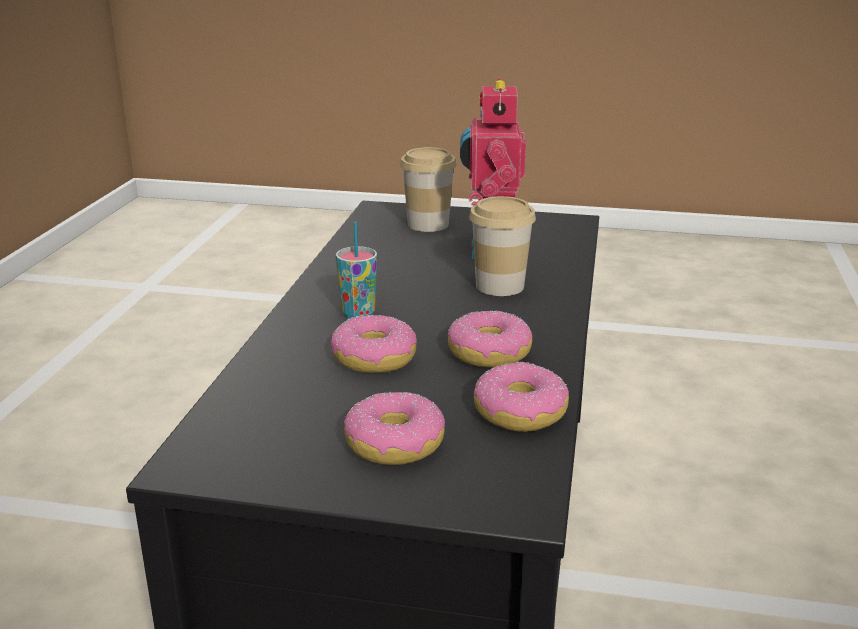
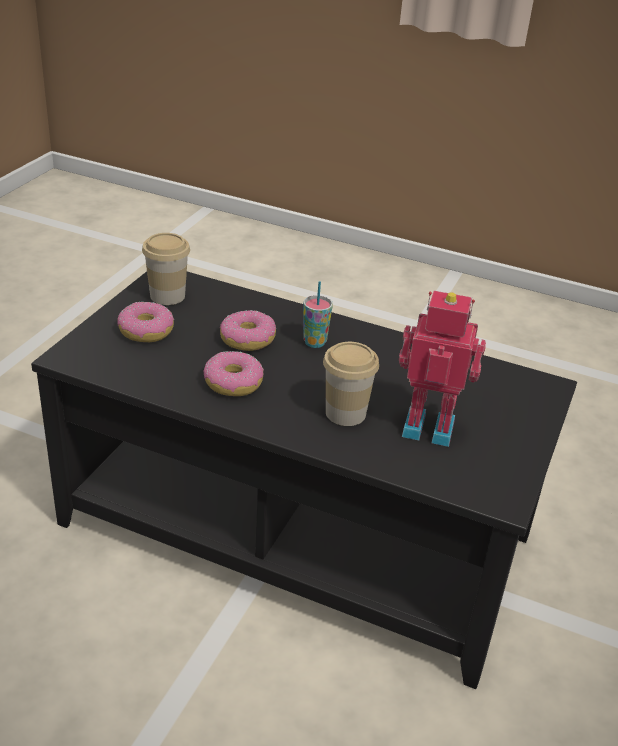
camera: 100 degrees right, 10 degrees up
cup [400,147,456,232] -> cup moved to [142,233,190,305]
donut [474,362,569,432] -> none

